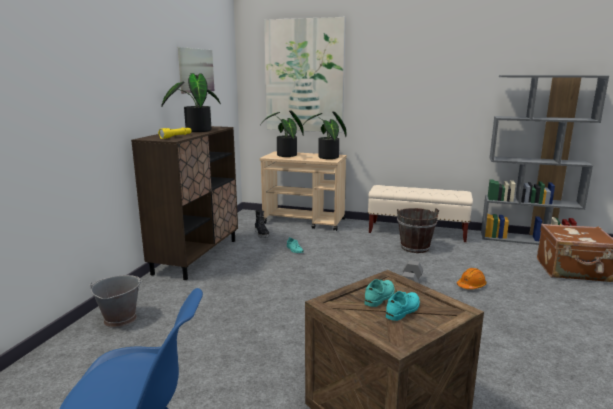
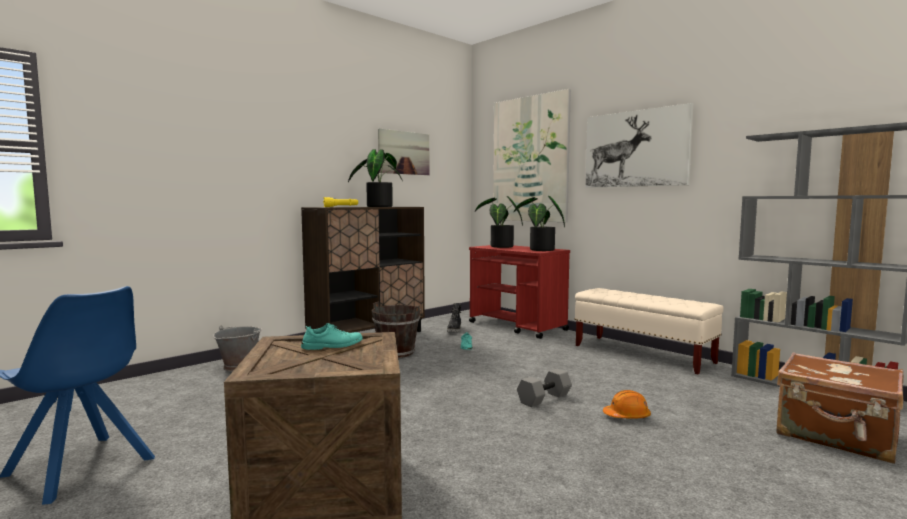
camera: 30 degrees right, 10 degrees down
beige cart [260,151,347,231] -> red cart [469,245,570,339]
turquoise shoe [386,291,420,321] -> none
brown bucket [397,208,439,253] -> brown bucket moved to [371,302,421,358]
none -> picture [585,103,693,188]

